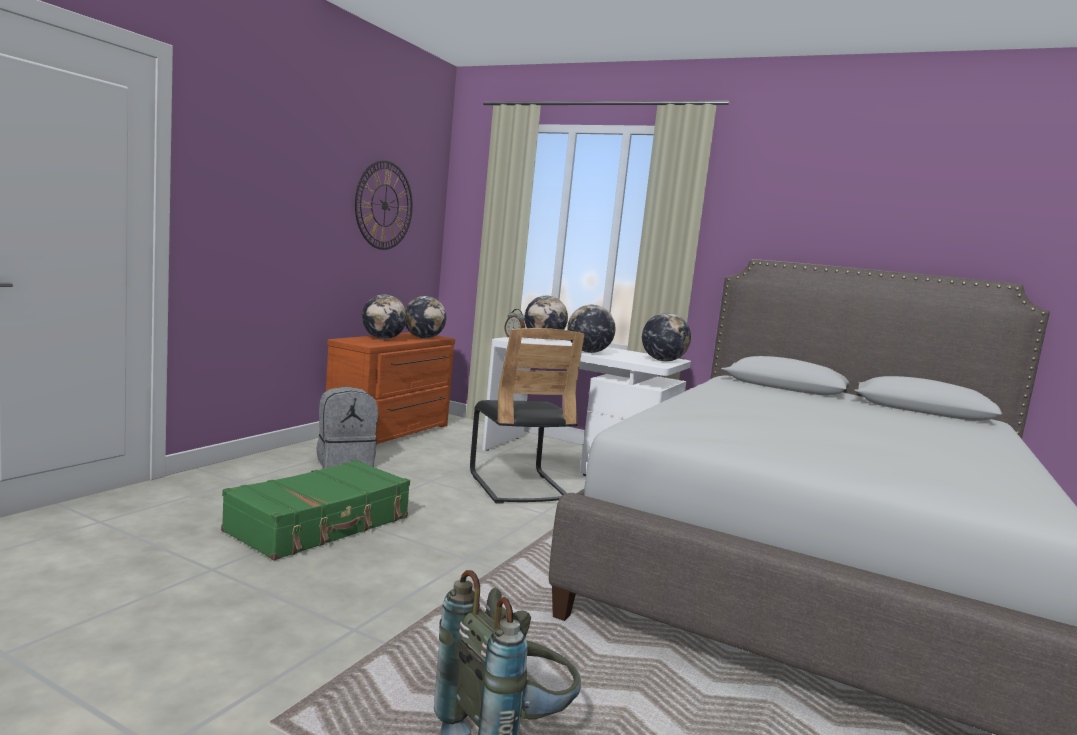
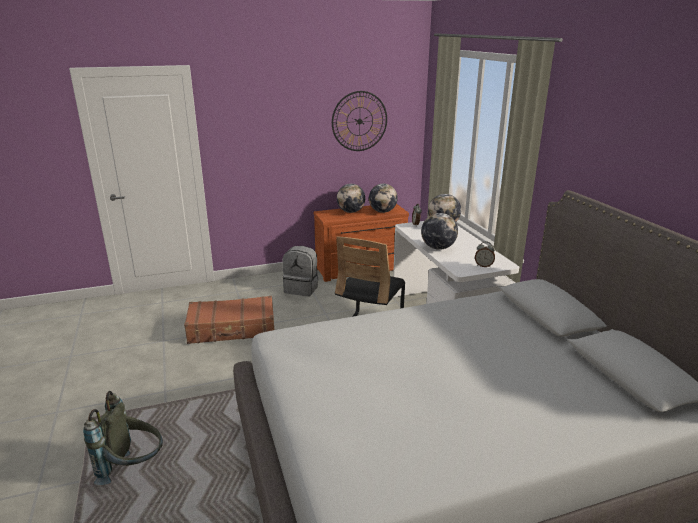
camera: 45 degrees right, 15 degrees up
green suitcase [221,460,410,560] -> brown suitcase [184,296,274,344]
globe [642,313,691,361] -> alarm clock [475,241,495,267]

